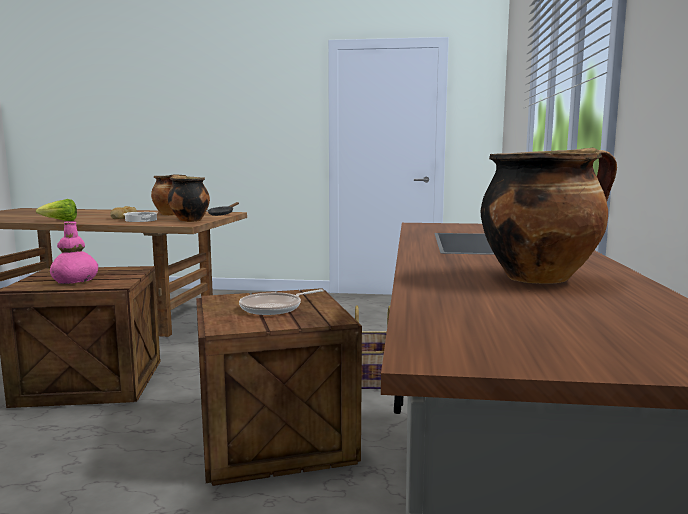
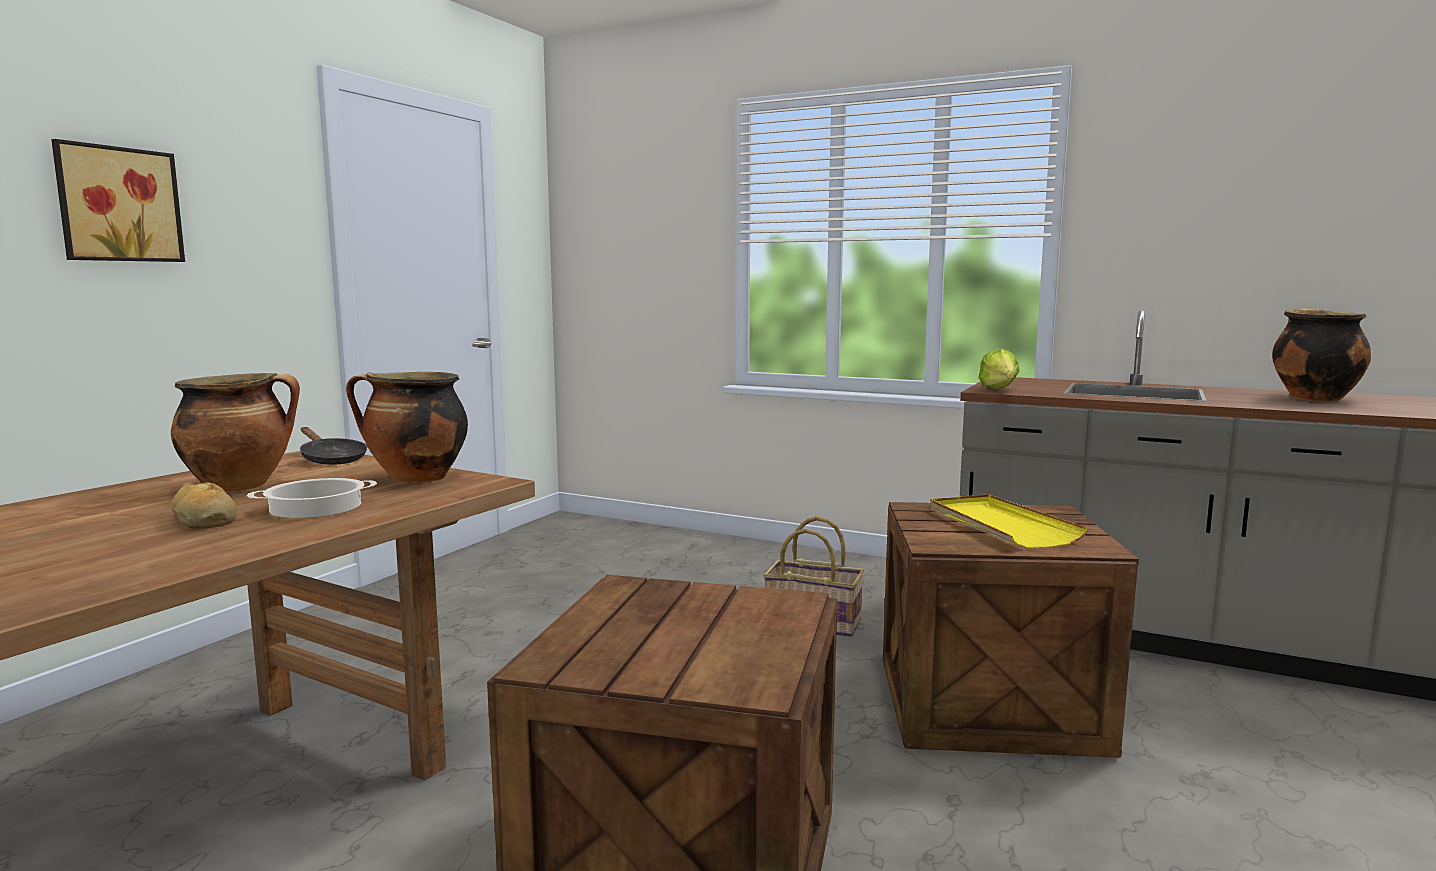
camera: 70 degrees left, 0 degrees up
lettuce [36,199,77,221] -> lettuce moved to [978,348,1019,389]
pink vase [50,221,98,284] -> none
frying pan [239,289,323,315] -> yellow tray [930,494,1089,549]
none -> picture [51,139,185,262]

